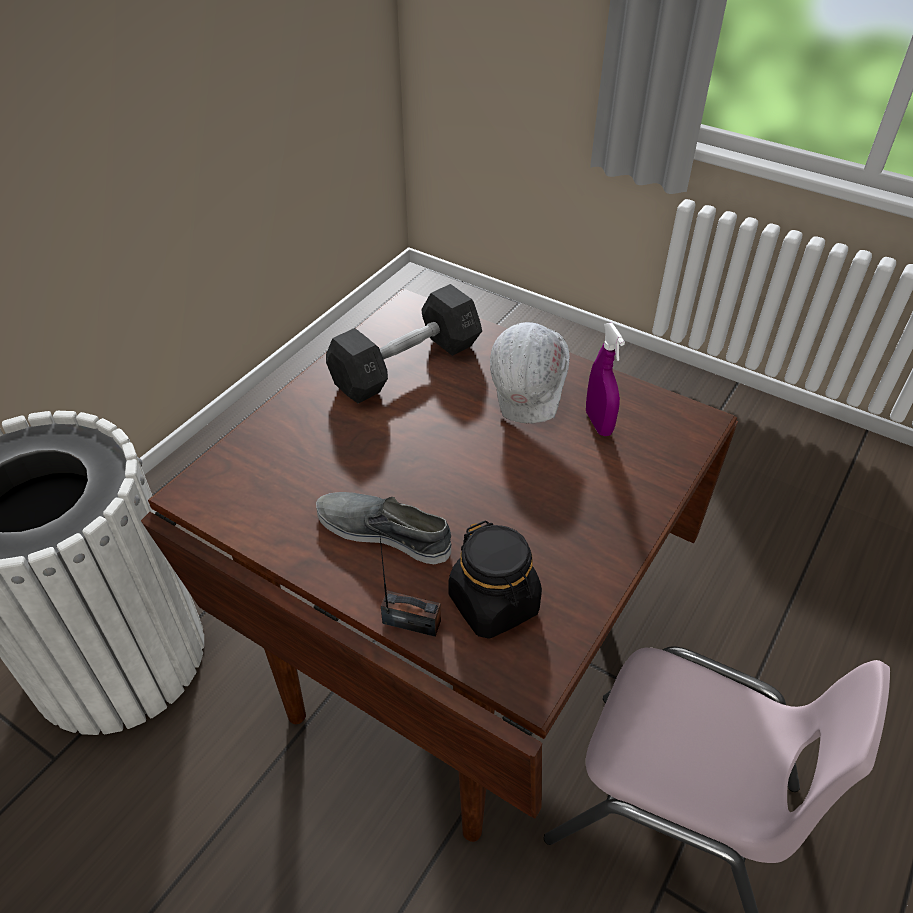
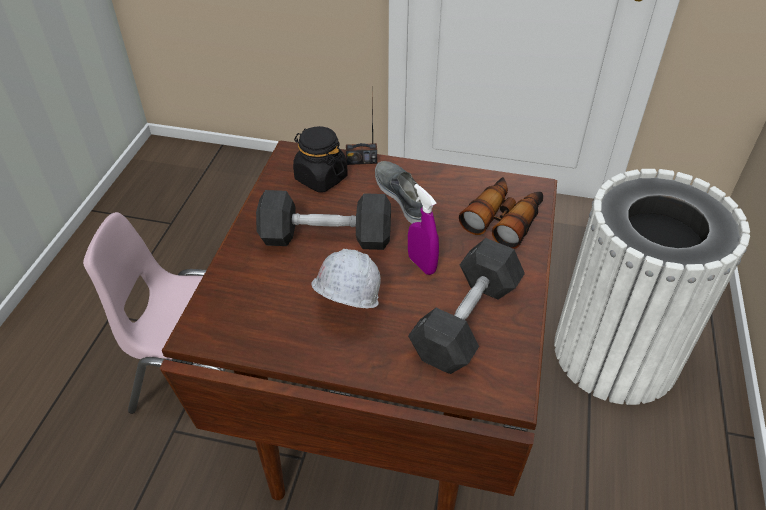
camera: 160 degrees right, 0 degrees up
grey shoe [316,492,452,564] -> grey shoe turned 120 degrees counterclockwise [375,161,423,224]
purple spray bottle [586,323,625,436] -> purple spray bottle moved to [408,184,439,275]
none -> grey dumbbell [256,190,391,250]
none -> binoculars [459,177,543,249]

